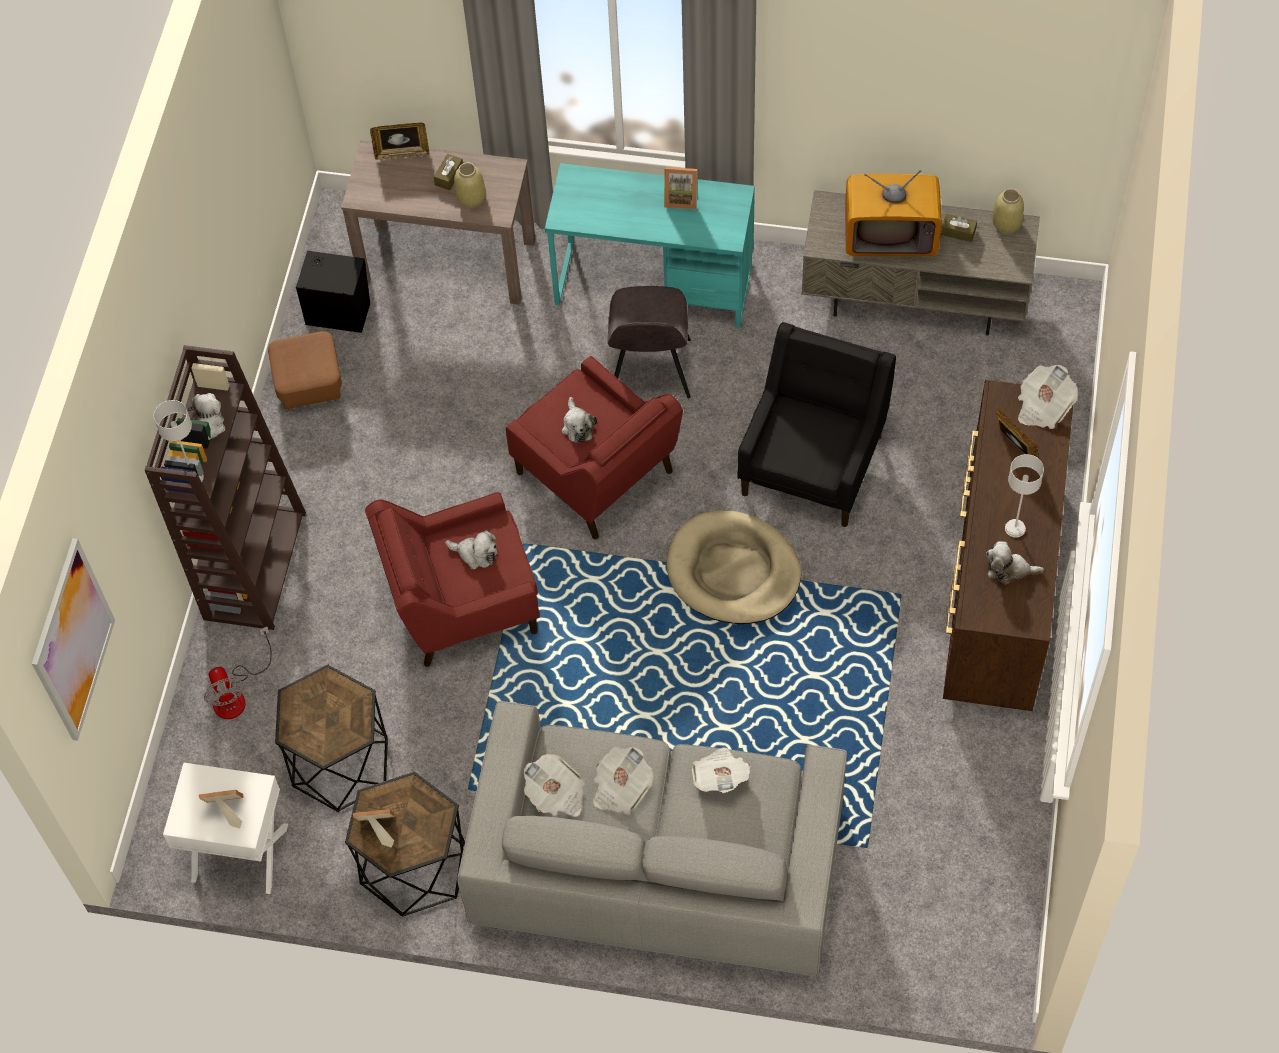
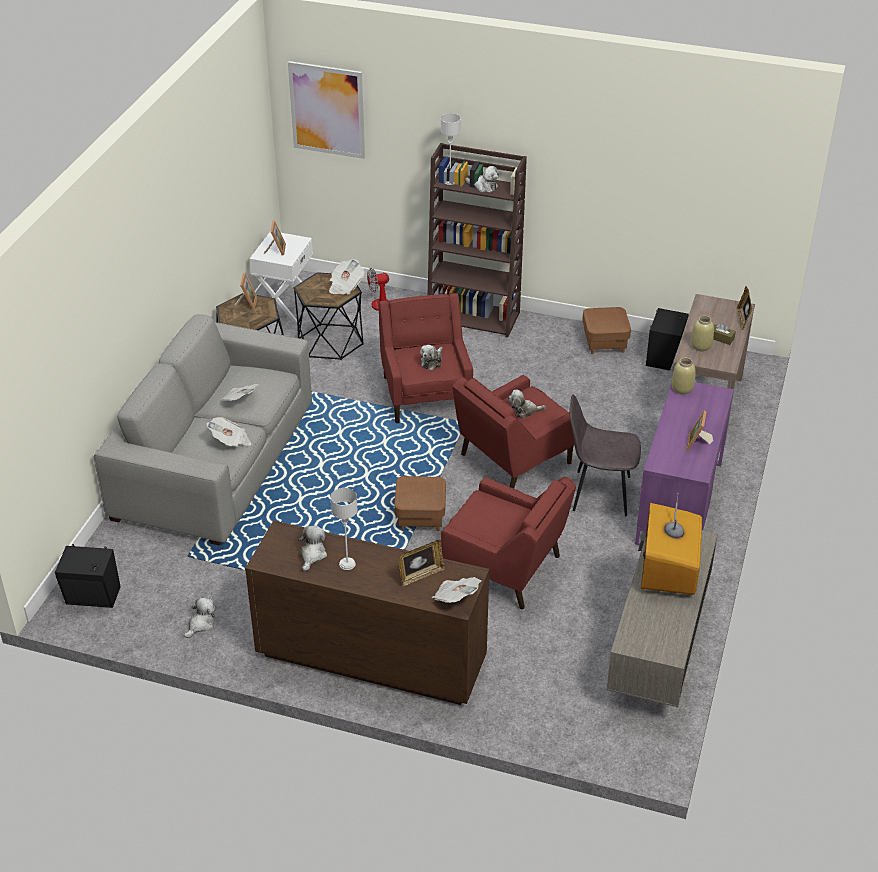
camera: 95 degrees right, 20 degrees down
newspaper [524,754,585,817] -> newspaper moved to [329,259,364,295]
turquoise desk [545,163,755,328] -> purple desk [635,382,734,545]
beige dog bed [666,511,801,624] -> brown ottoman [394,476,446,531]
black armchair [738,322,896,527] -> red armchair [441,477,576,609]
brown tissue box [941,214,977,242] -> none
beige vase [992,189,1024,234] -> beige vase moved to [672,357,696,395]
none -> black speaker [55,544,121,608]
none -> plush toy [184,597,215,638]

